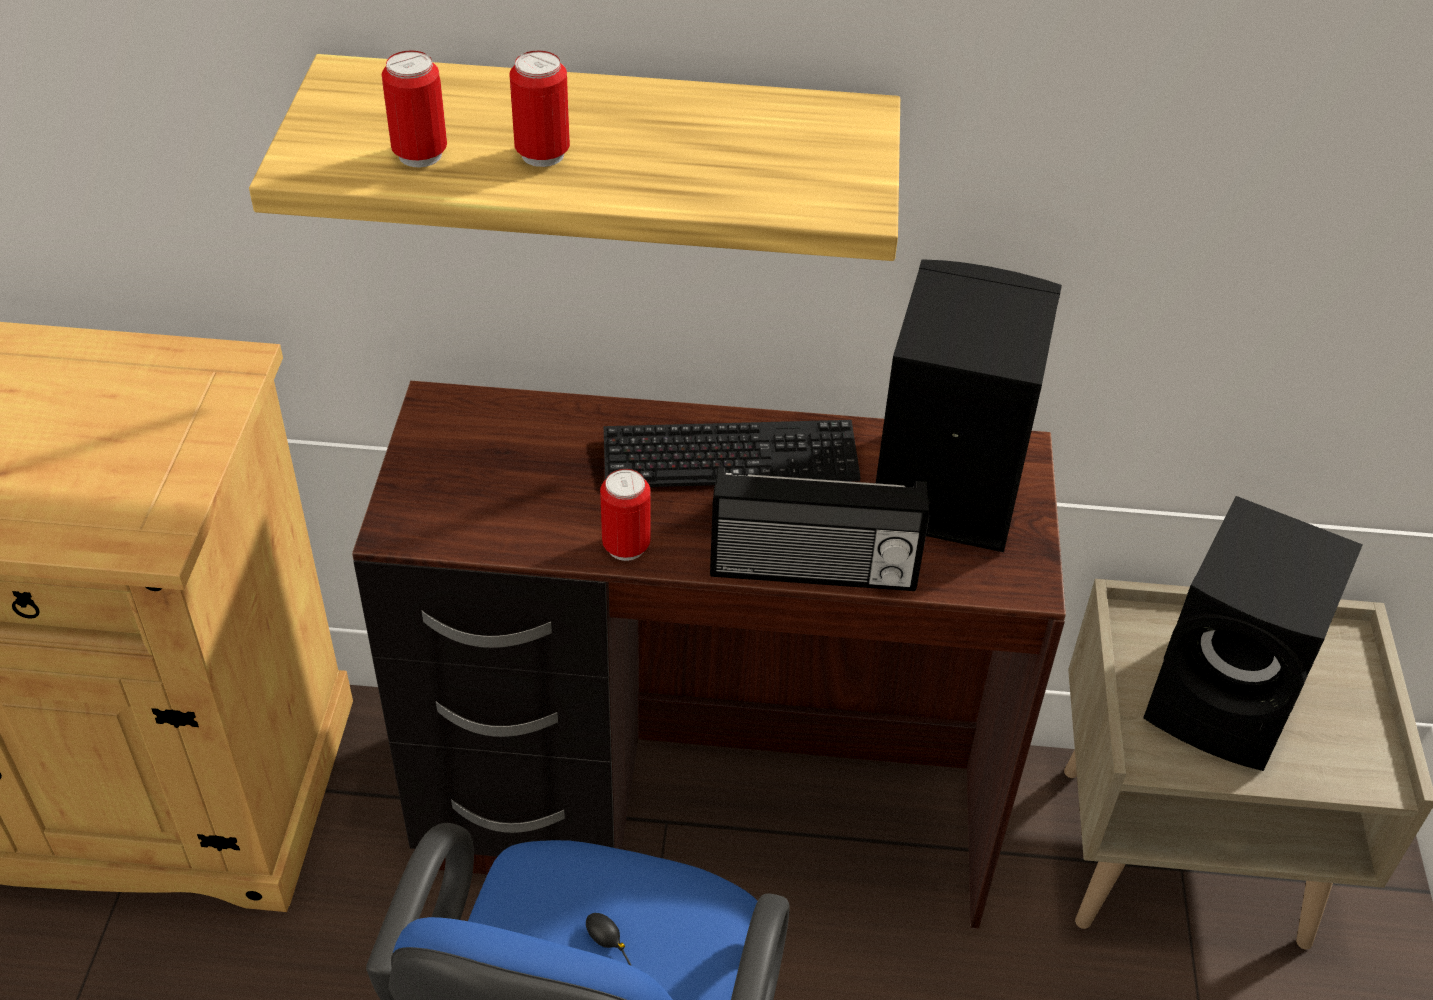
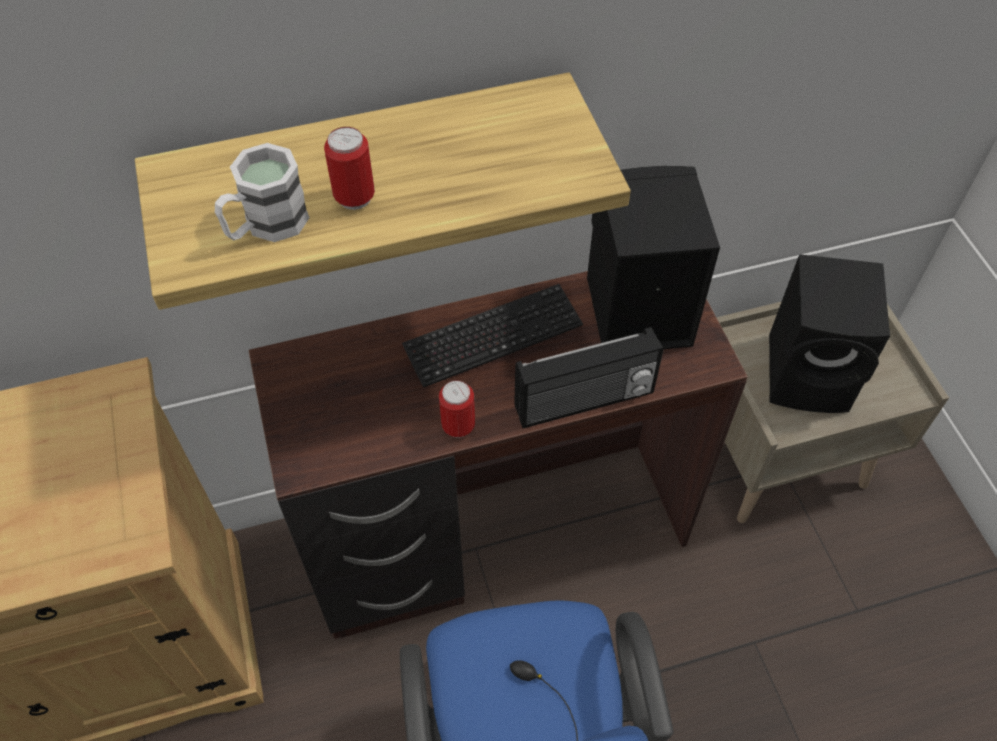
camera: 20 degrees left, 10 degrees up
can [382,51,447,167] -> white mug [215,143,310,242]

